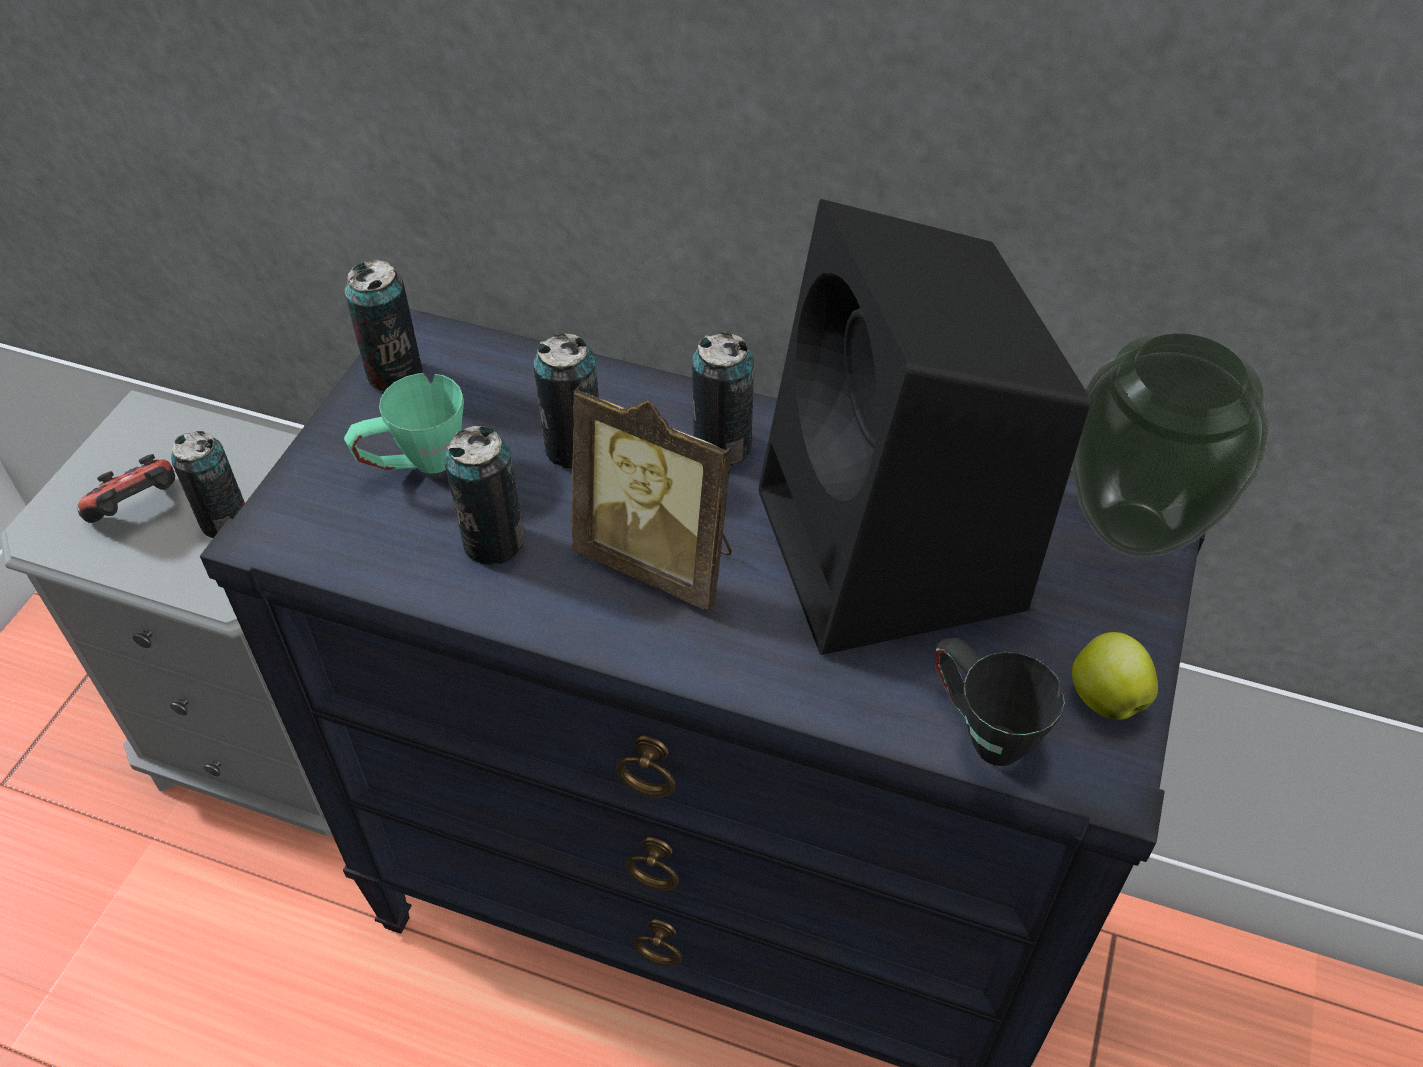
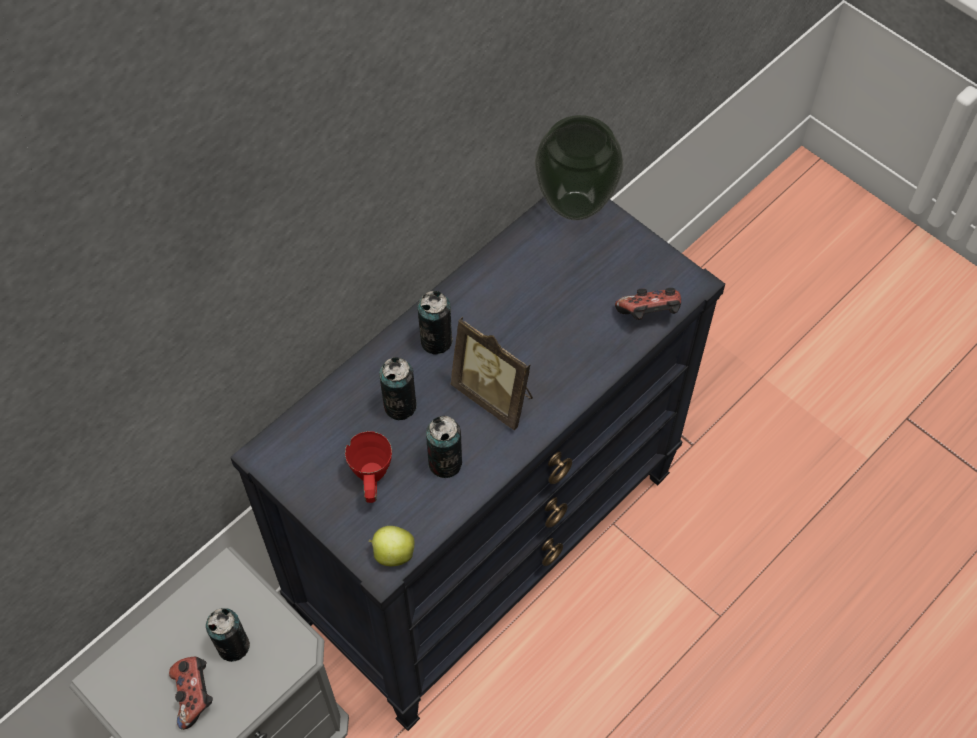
camera: 65 degrees left, 10 degrees up
can [344,260,422,392] -> none
green mug [344,373,464,474] -> red mug [345,431,392,503]
picture frame [572,385,732,611] -> picture frame turned 75 degrees clockwise [451,317,533,430]
black speaker [759,199,1090,655] -> none
black mug [935,638,1065,766] -> game controller [615,288,681,320]
apple [1072,632,1158,720] -> apple moved to [369,526,415,566]

